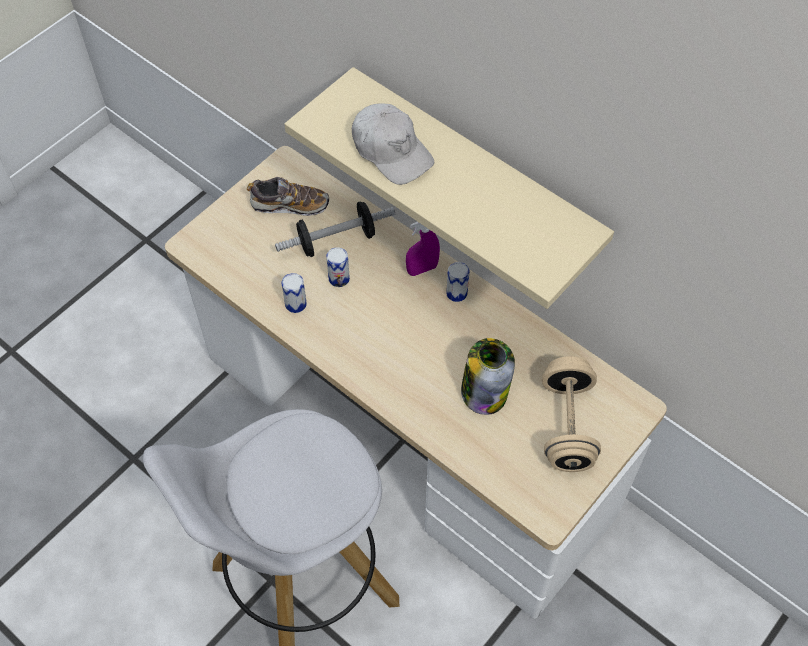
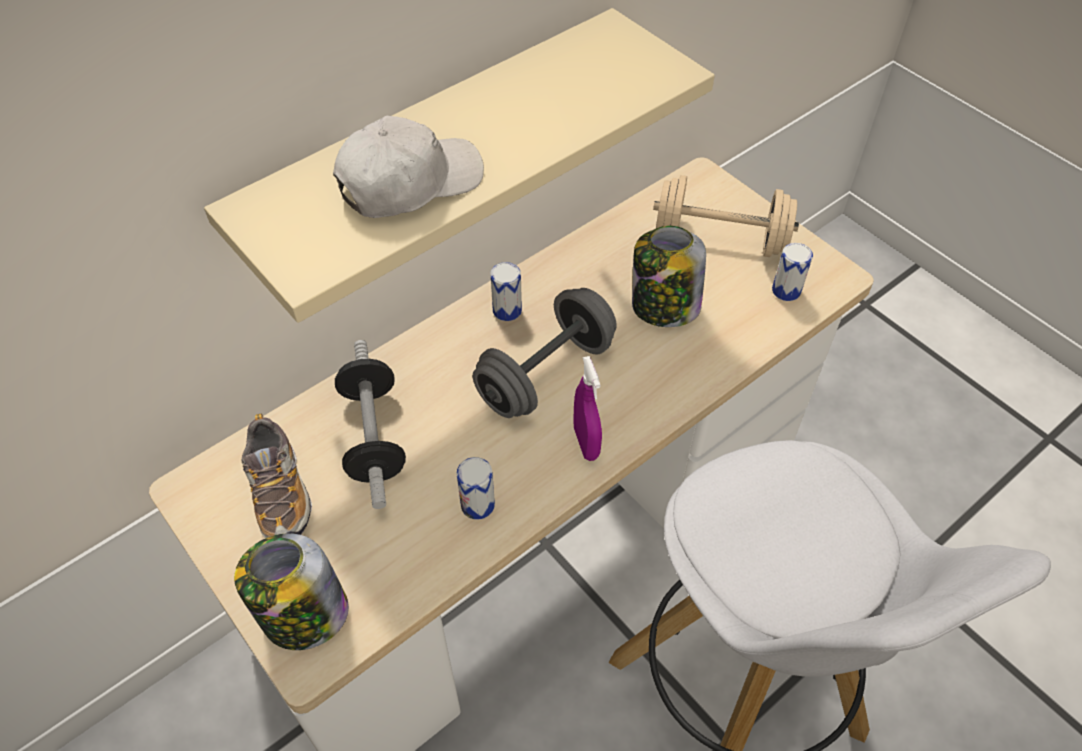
camera: 80 degrees left, 5 degrees down
shoe [247,177,329,216] -> shoe turned 150 degrees clockwise [242,414,312,538]
can [326,247,350,287] -> can moved to [772,243,813,301]
purple spray bottle [406,222,440,276] -> purple spray bottle moved to [574,356,602,461]
none -> jar [234,533,349,650]
none -> grey dumbbell [473,288,617,418]

